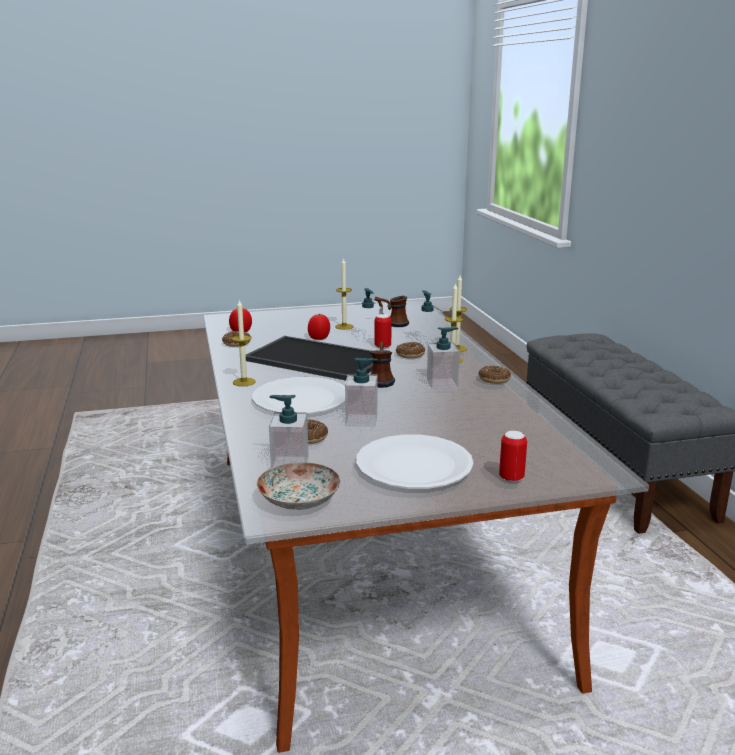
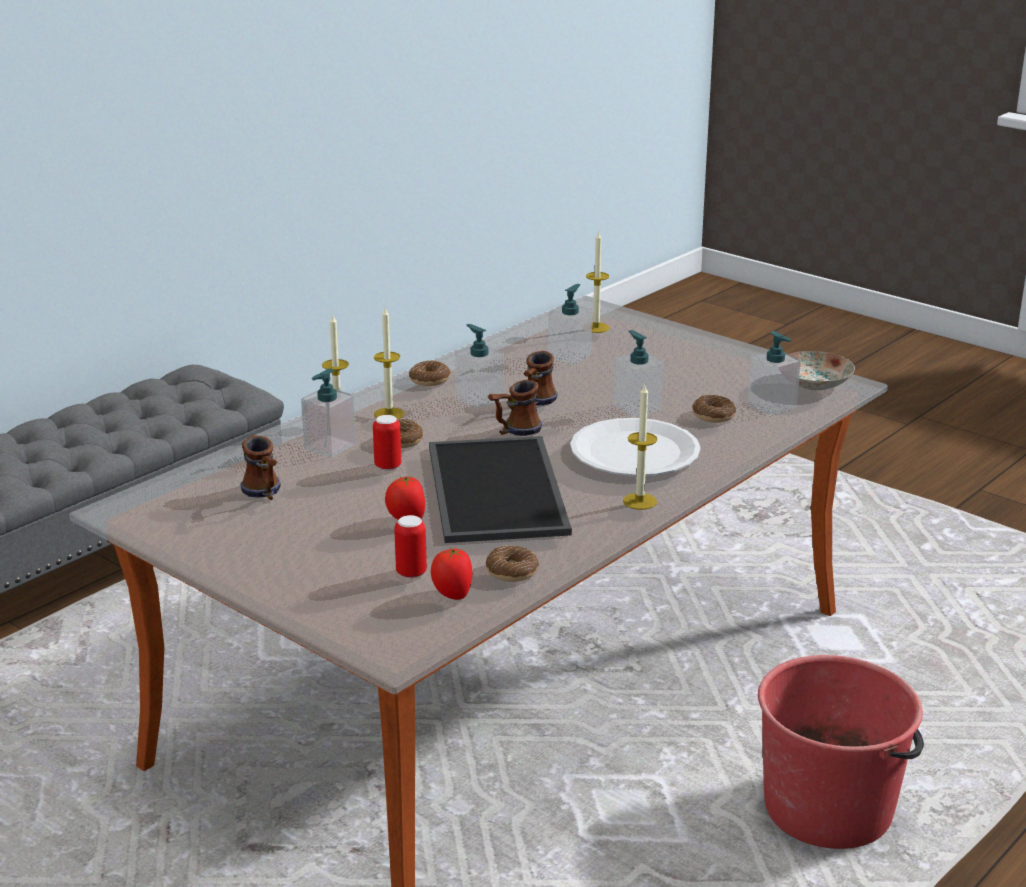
camera: 125 degrees left, 5 degrees up
candle [335,258,353,330] -> candle moved to [586,232,610,333]
soap dispenser [353,288,383,342] -> soap dispenser moved to [548,284,593,364]
white plate [356,434,474,489] -> none
can [499,431,527,482] -> can moved to [394,515,427,578]
none -> mug [523,351,558,406]
none -> red bucket [758,655,924,849]

